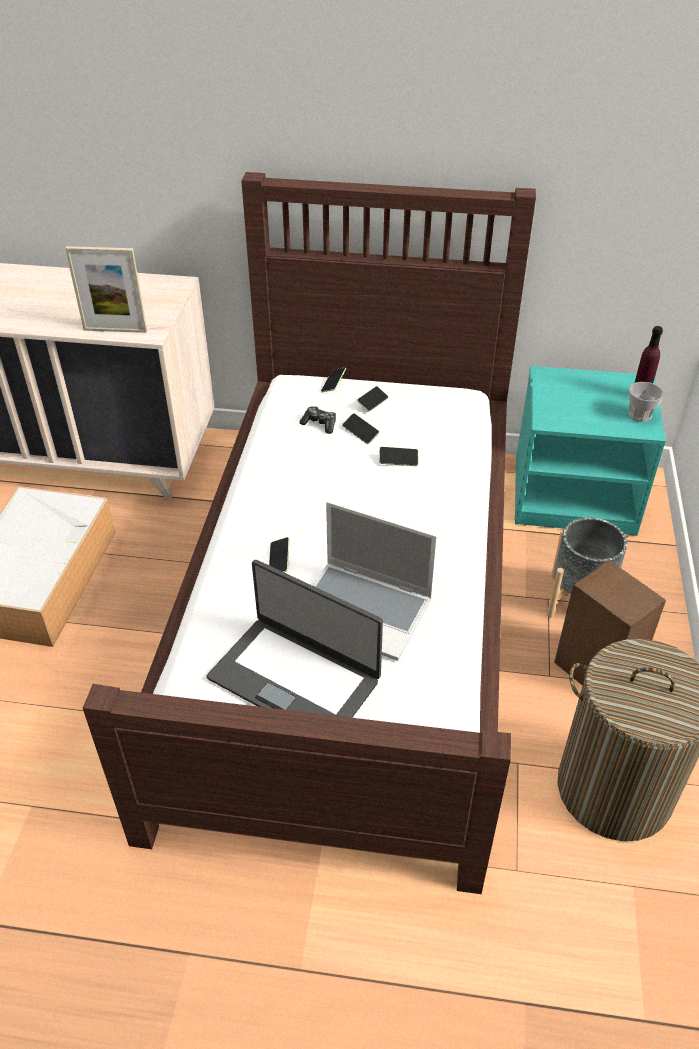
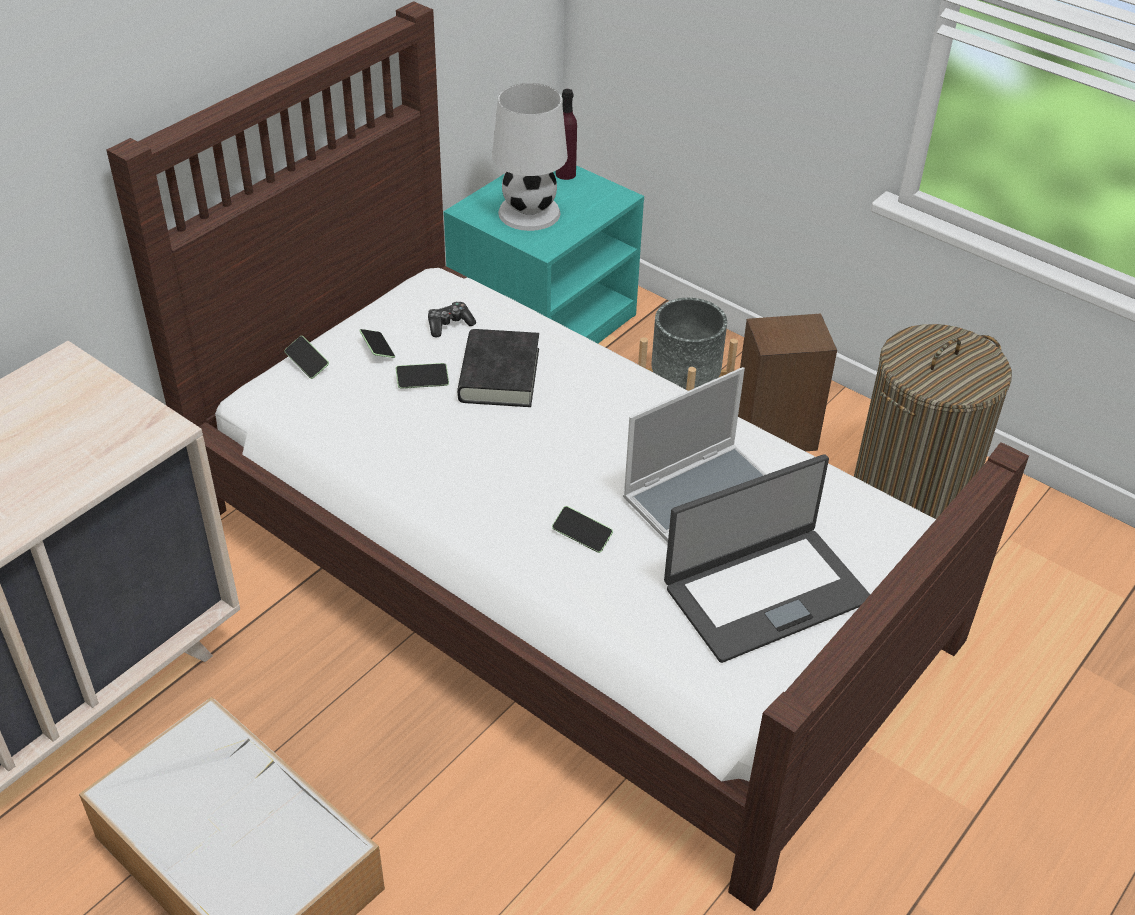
camera: 60 degrees left, 0 degrees up
picture frame [65,246,147,333] -> none
game controller [300,406,336,434] -> game controller moved to [428,301,476,337]
phone [379,446,418,466] -> black book [457,329,539,407]
cup [628,382,664,422] -> none
none -> white table lamp [492,83,568,231]

